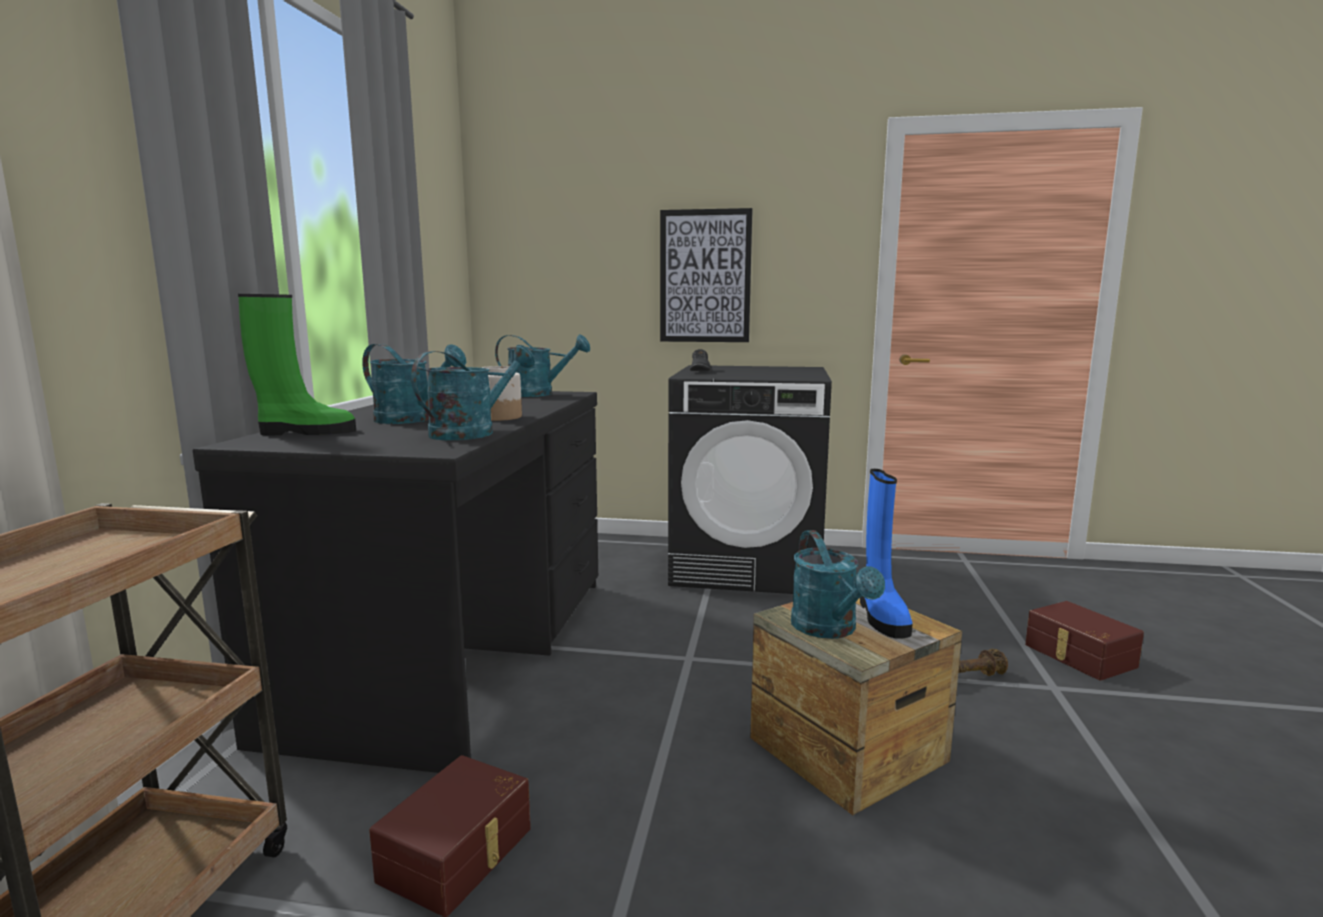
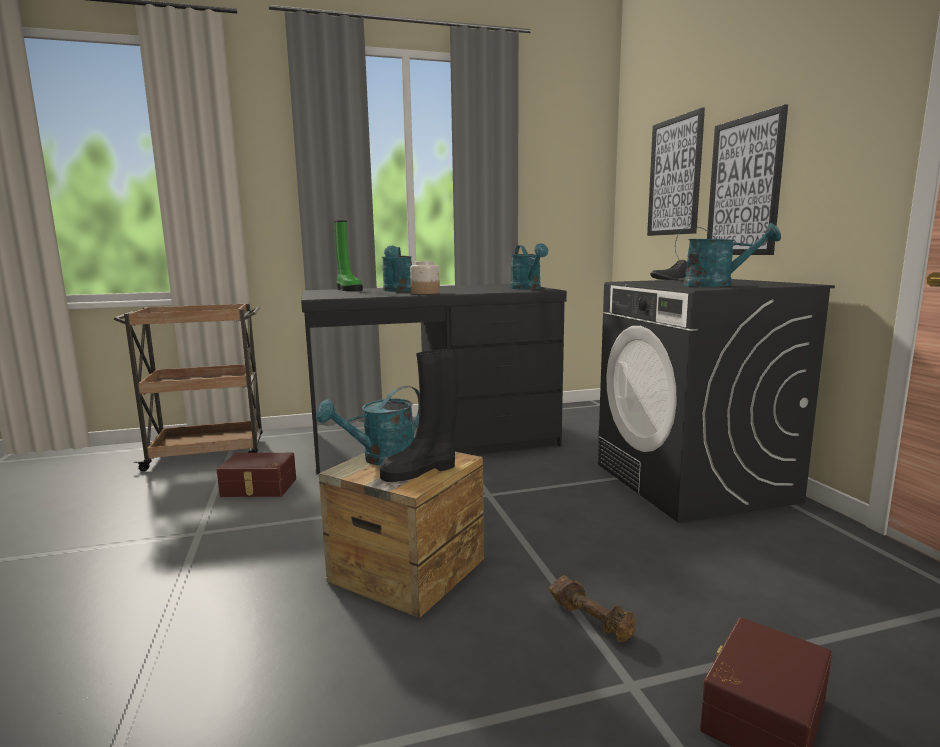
camera: 65 degrees right, 0 degrees up
turquoise watering can [411,345,535,440] -> turquoise watering can moved to [675,223,781,287]
blue boot [860,469,913,639] -> black boot [380,349,458,482]
none -> picture [647,107,705,236]

